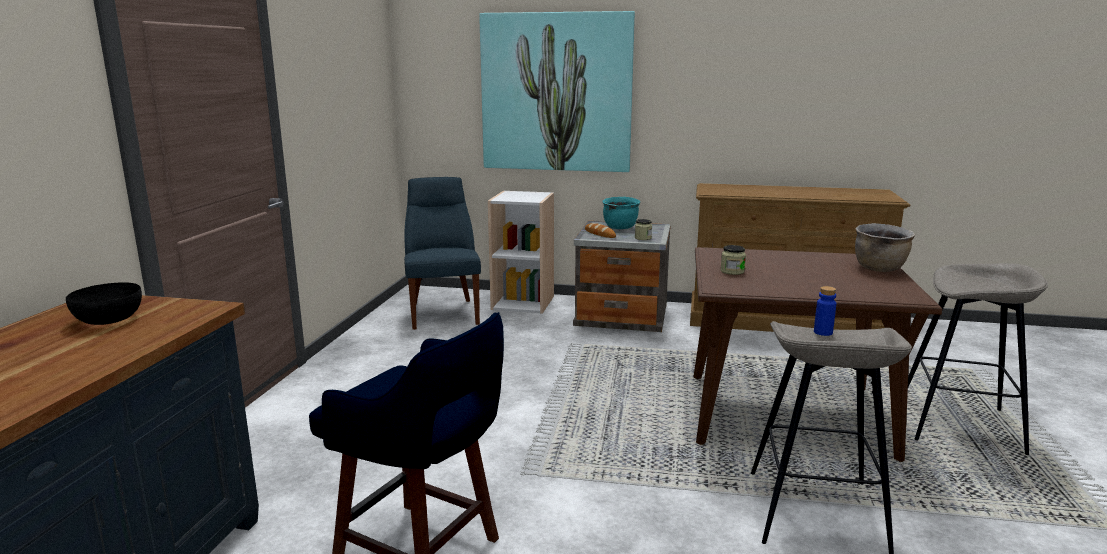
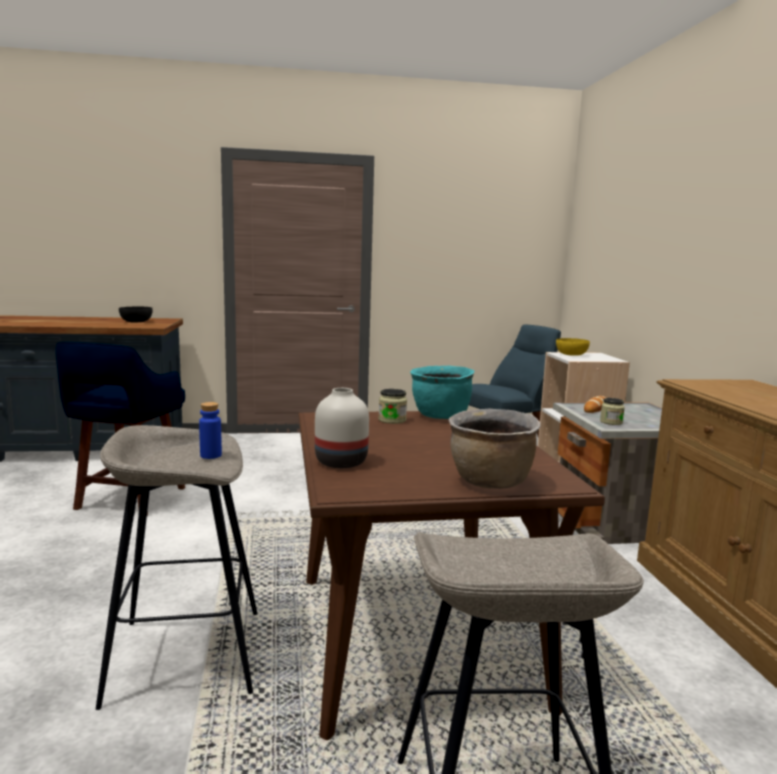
camera: 70 degrees right, 5 degrees down
picture [479,11,635,172] -> none
turquoise cooking pot [603,197,640,229] -> turquoise cooking pot moved to [410,366,474,419]
none -> white vase [315,388,369,468]
none -> yellow bowl [556,338,590,356]

